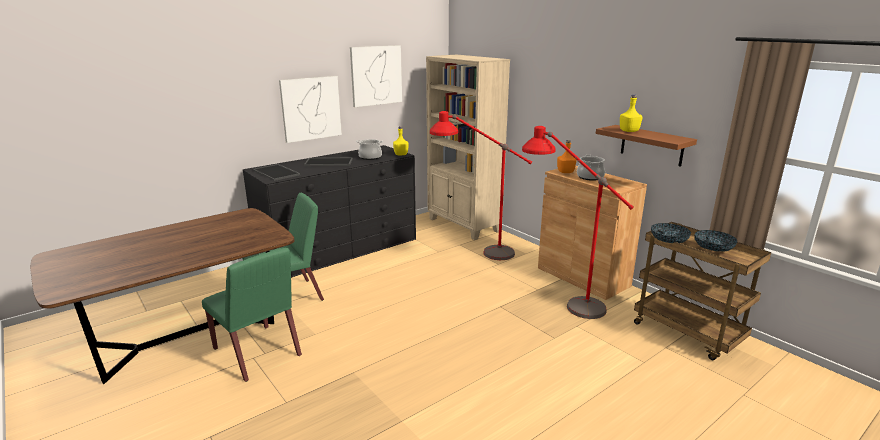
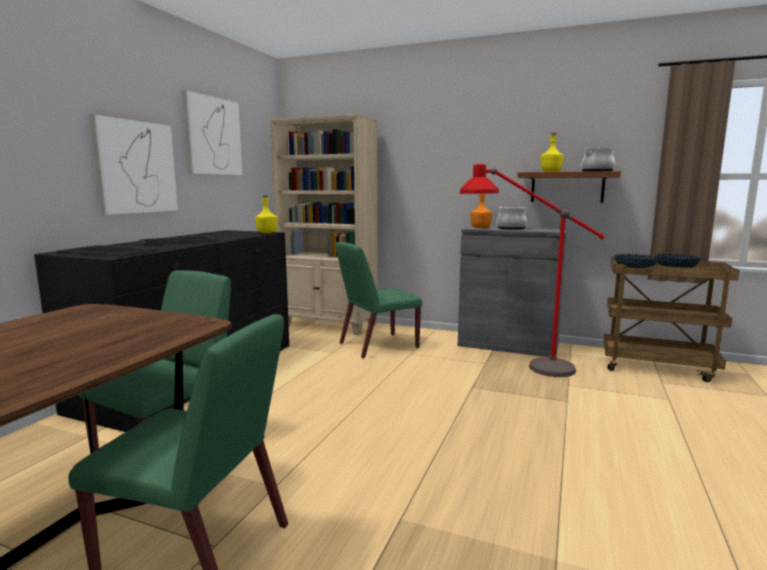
camera: 30 degrees left, 10 degrees down
cooking pot [356,139,383,160] -> cooking pot moved to [581,148,615,172]
red floor lamp [430,111,532,260] -> green chair [336,242,423,359]
brown cabinet [538,166,647,300] -> grey cabinet [458,225,567,357]

